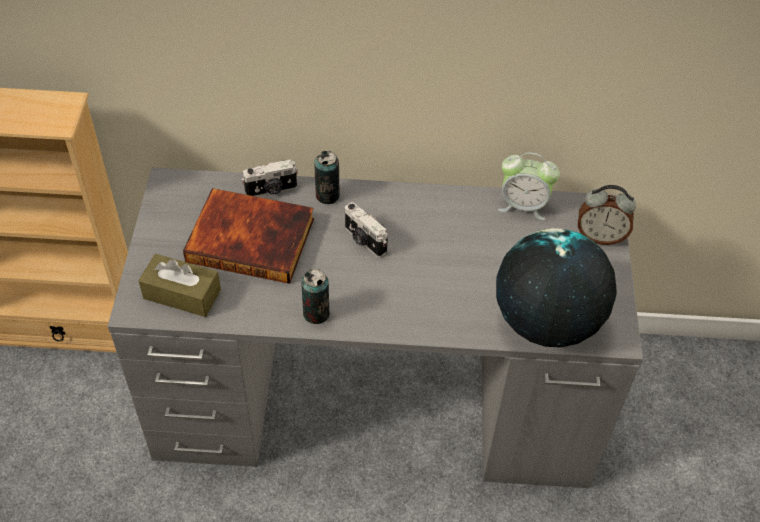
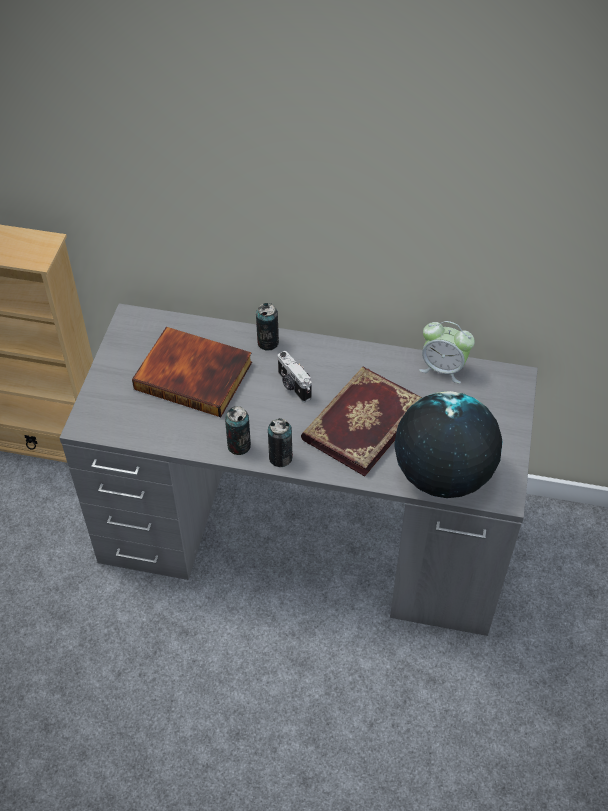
camera: 10 degrees right, 0 degrees up
brown tissue box [138,254,221,317] -> none
camera [241,159,298,197] -> none
alarm clock [578,185,636,245] -> none
none -> can [268,418,293,467]
none -> book [301,367,422,477]

